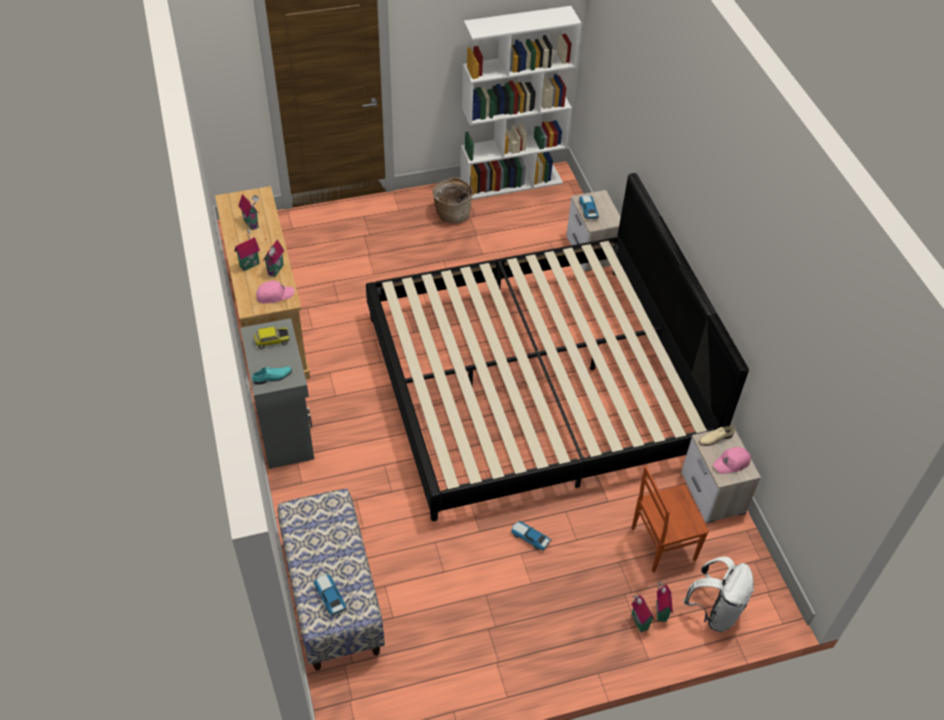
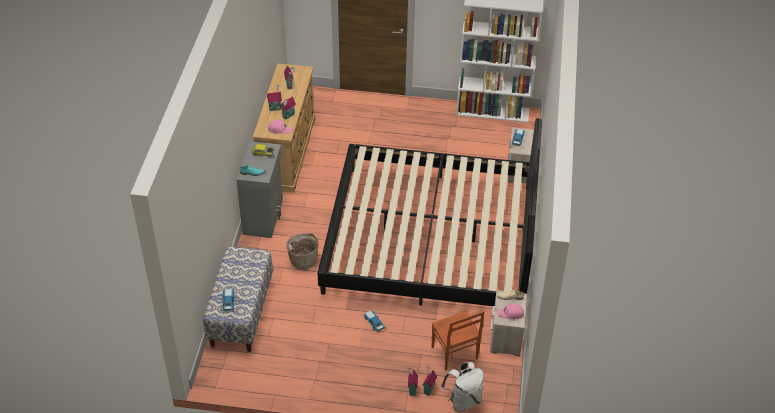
camera: 25 degrees right, 5 degrees down
basket [432,177,473,223] -> basket moved to [286,233,319,270]
brown chair [632,466,709,573] -> brown chair turned 120 degrees counterclockwise [432,311,484,371]

